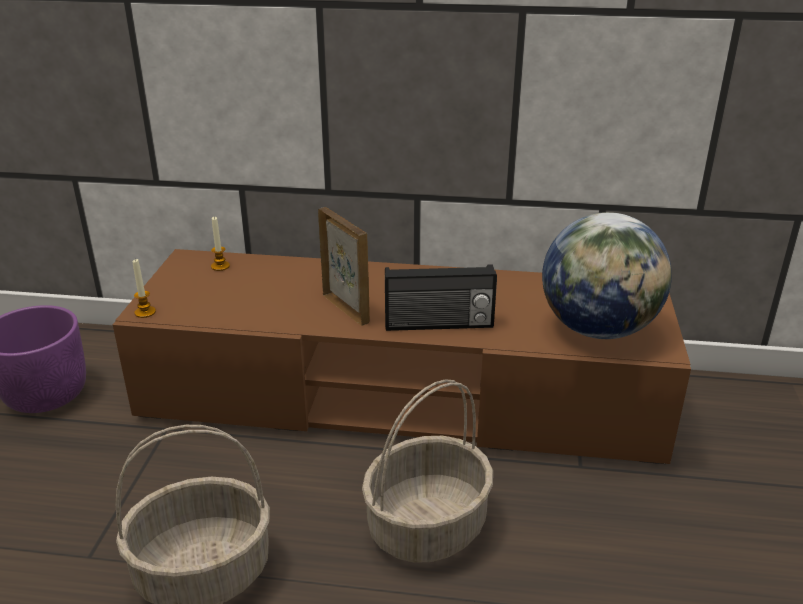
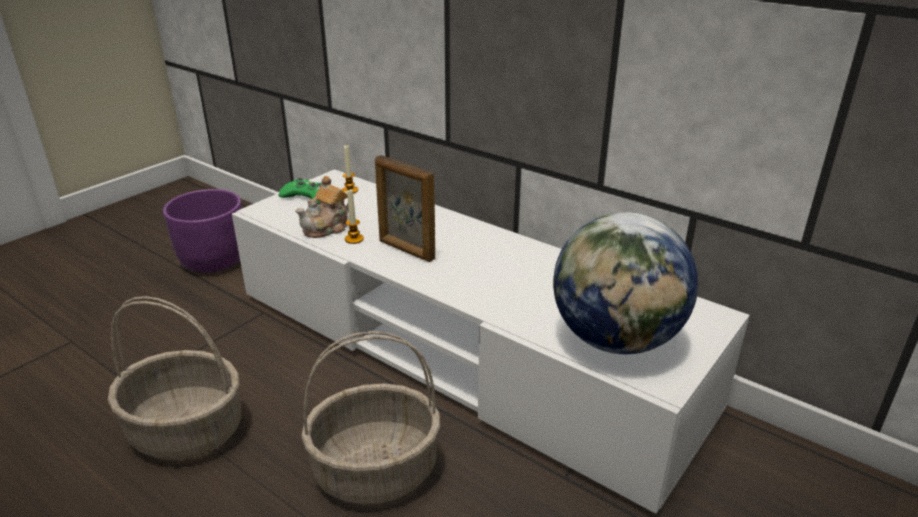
camera: 30 degrees right, 0 degrees up
brown tv stand [113,249,691,464] -> white tv stand [232,169,750,514]
candle [133,259,156,318] -> candle moved to [345,189,364,244]
picture frame [318,207,370,326] -> picture frame turned 135 degrees clockwise [375,155,435,262]
radio [385,265,497,331] -> none
none -> green game controller [278,177,322,205]
none -> teapot [295,176,349,238]

